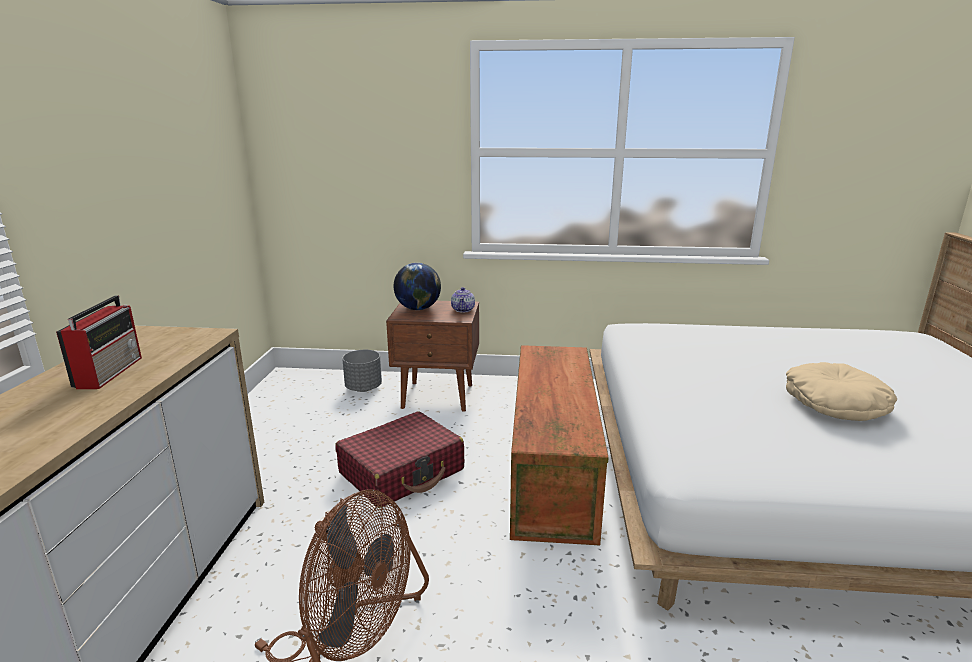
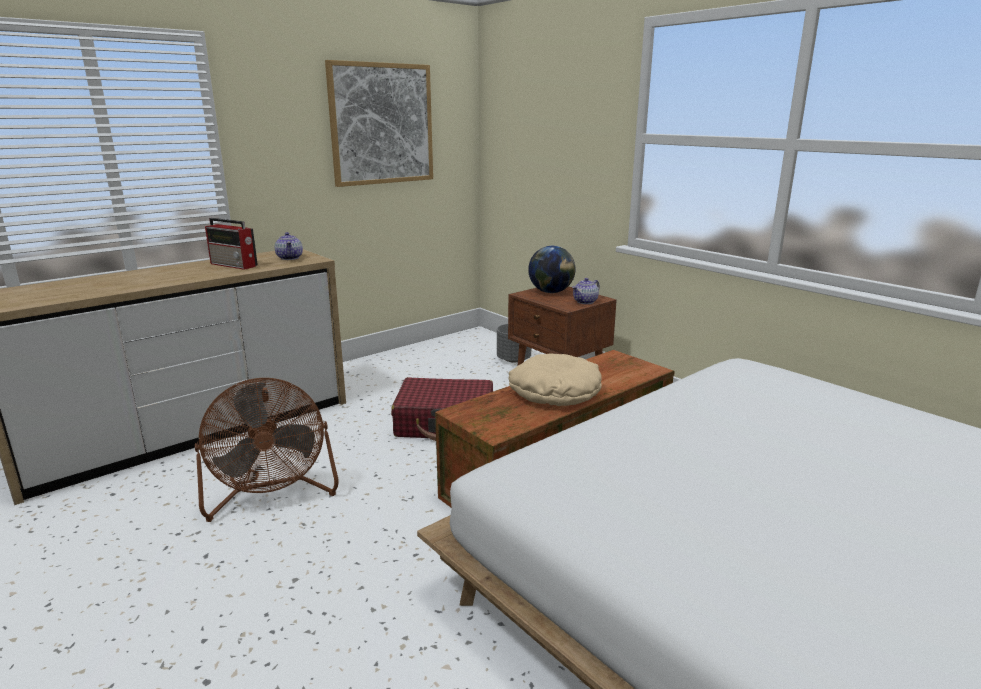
camera: 45 degrees right, 0 degrees up
radio [56,296,142,389] -> radio turned 75 degrees clockwise [205,218,258,270]
beige pillow [786,362,897,421] -> beige pillow moved to [509,353,602,406]
none -> teapot [275,232,303,260]
none -> picture [325,60,433,187]

